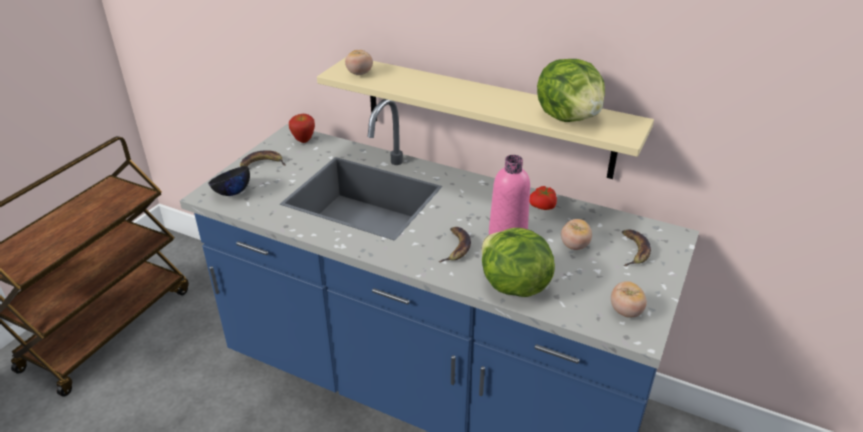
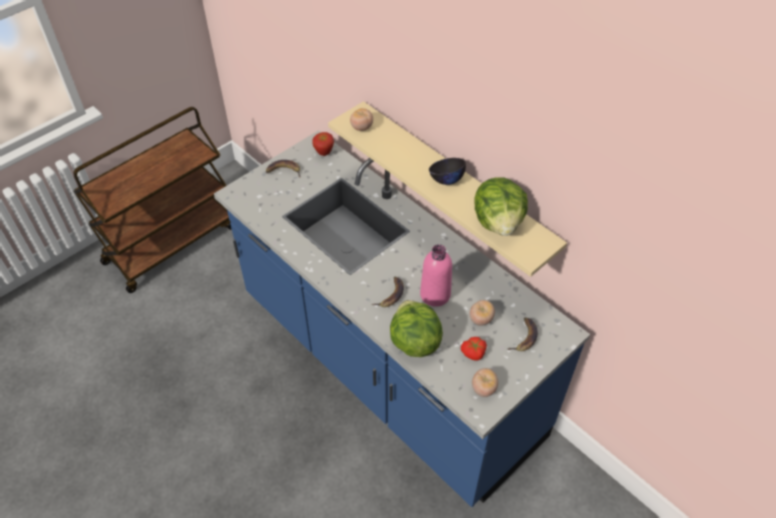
camera: 20 degrees right, 15 degrees up
black bowl [208,166,250,196] -> black bowl moved to [429,158,466,185]
tomato [529,186,557,210] -> tomato moved to [461,337,487,361]

